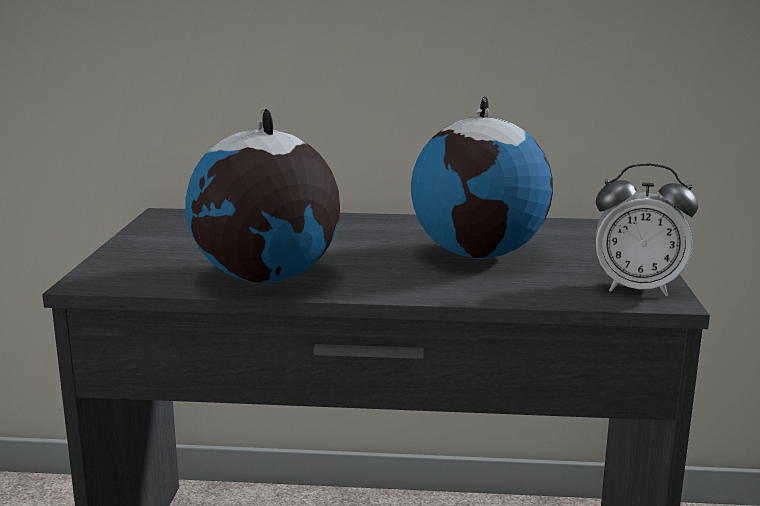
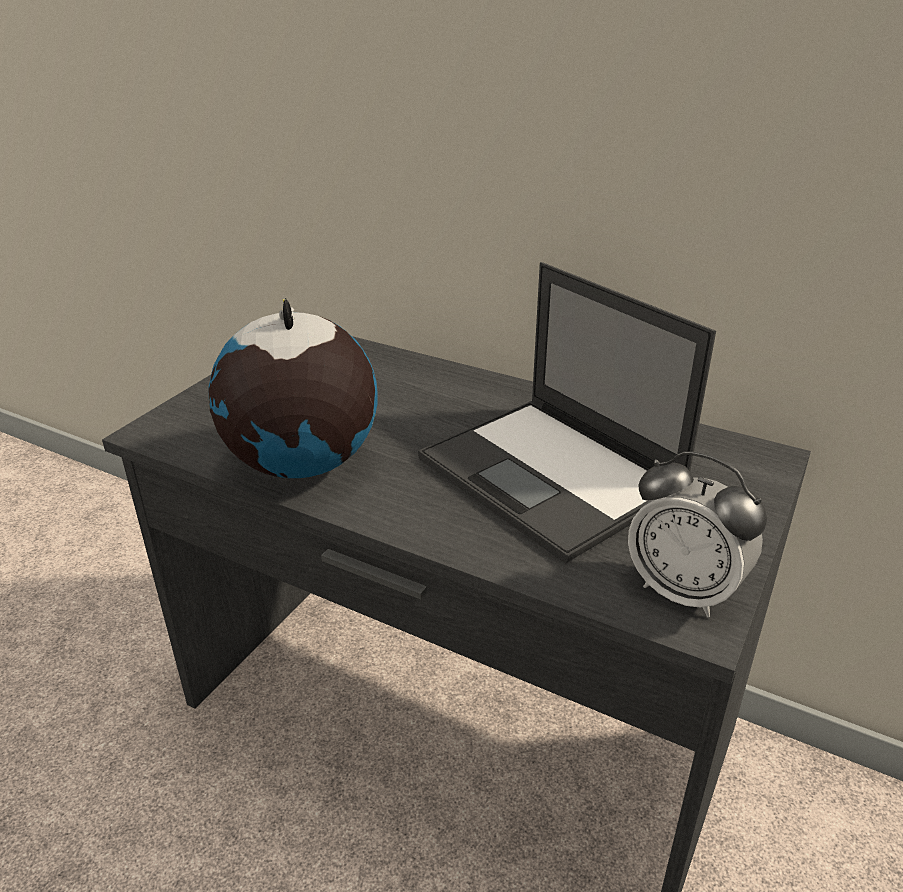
camera: 25 degrees right, 15 degrees up
globe [411,96,553,259] -> laptop [418,262,716,564]

